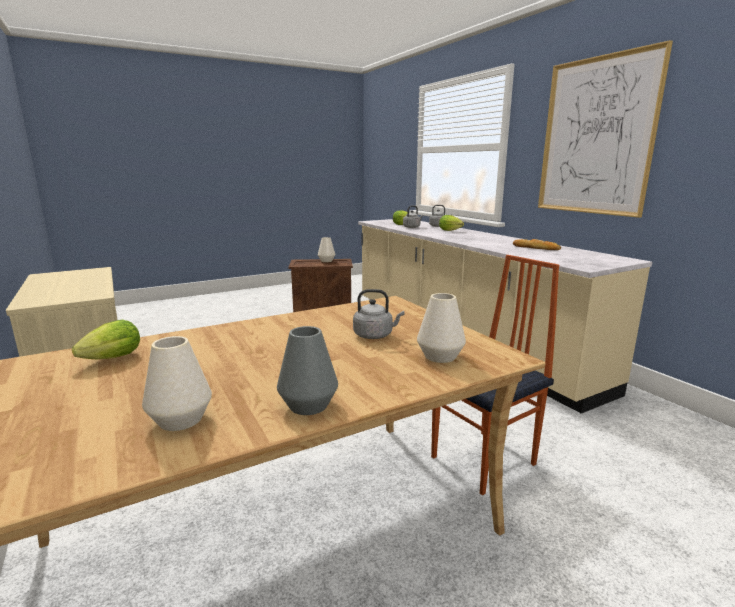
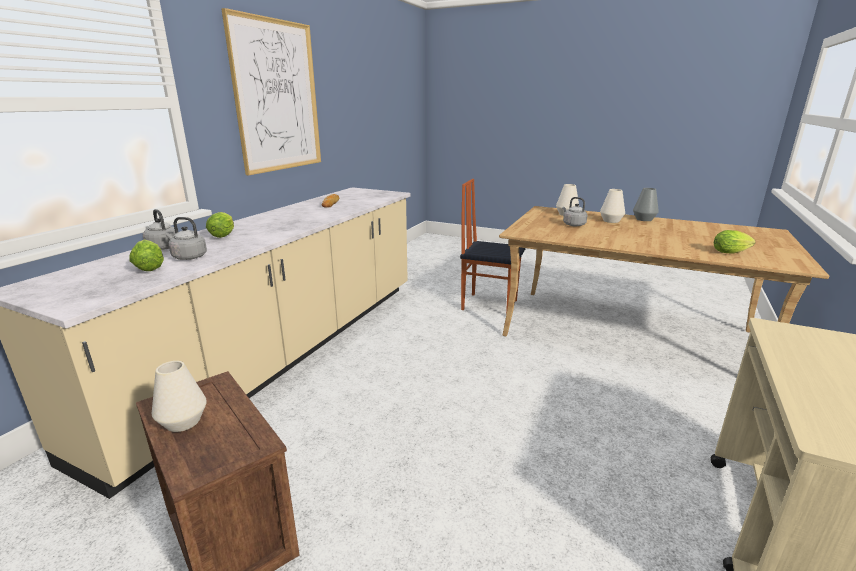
camera: 125 degrees left, 5 degrees up
white vase [142,336,212,431] -> white vase moved to [600,189,625,223]

